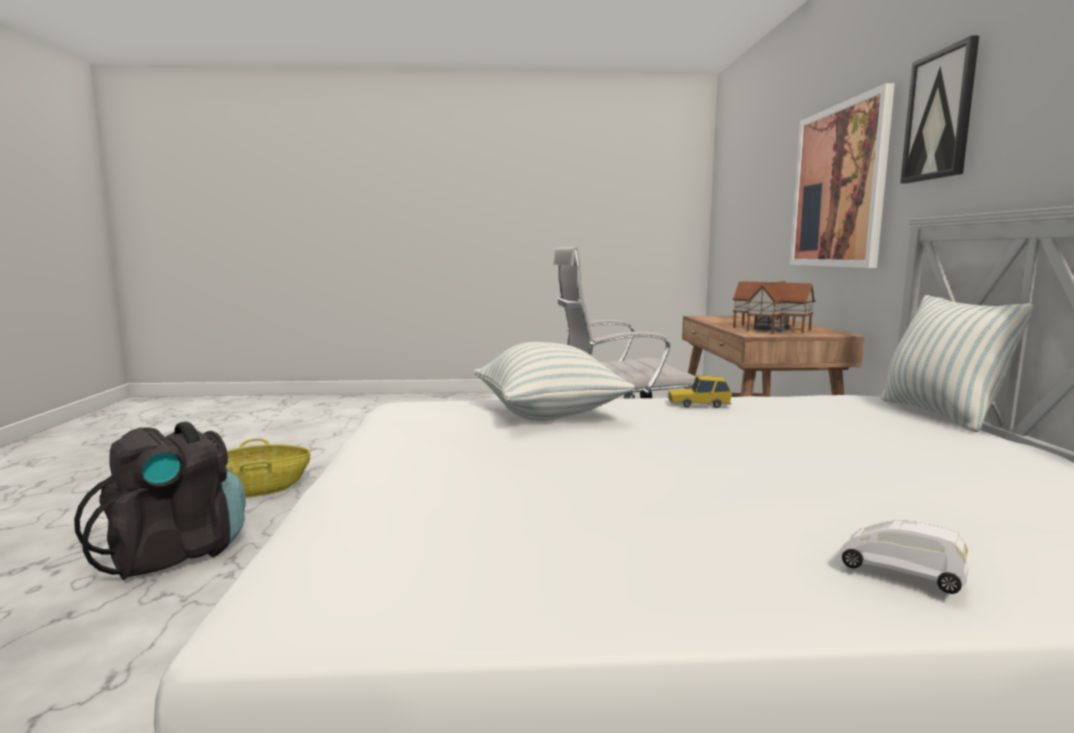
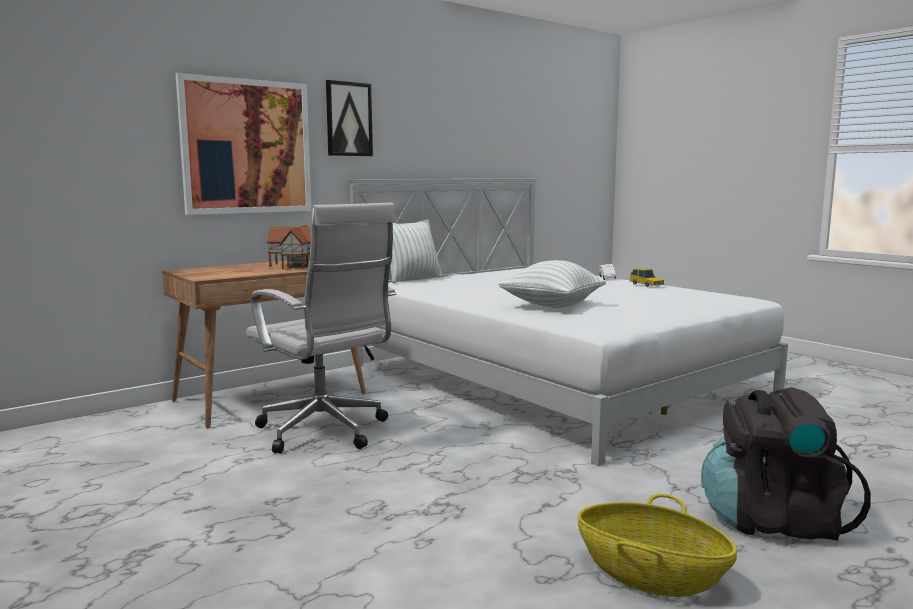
camera: 125 degrees left, 0 degrees up
toy car [668,375,731,408] -> toy car moved to [630,268,664,287]

